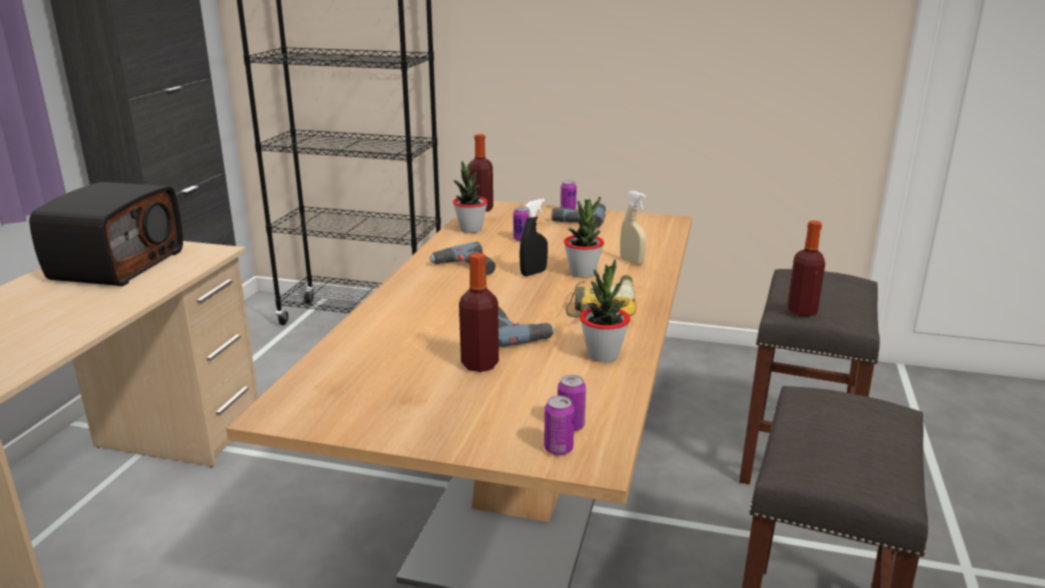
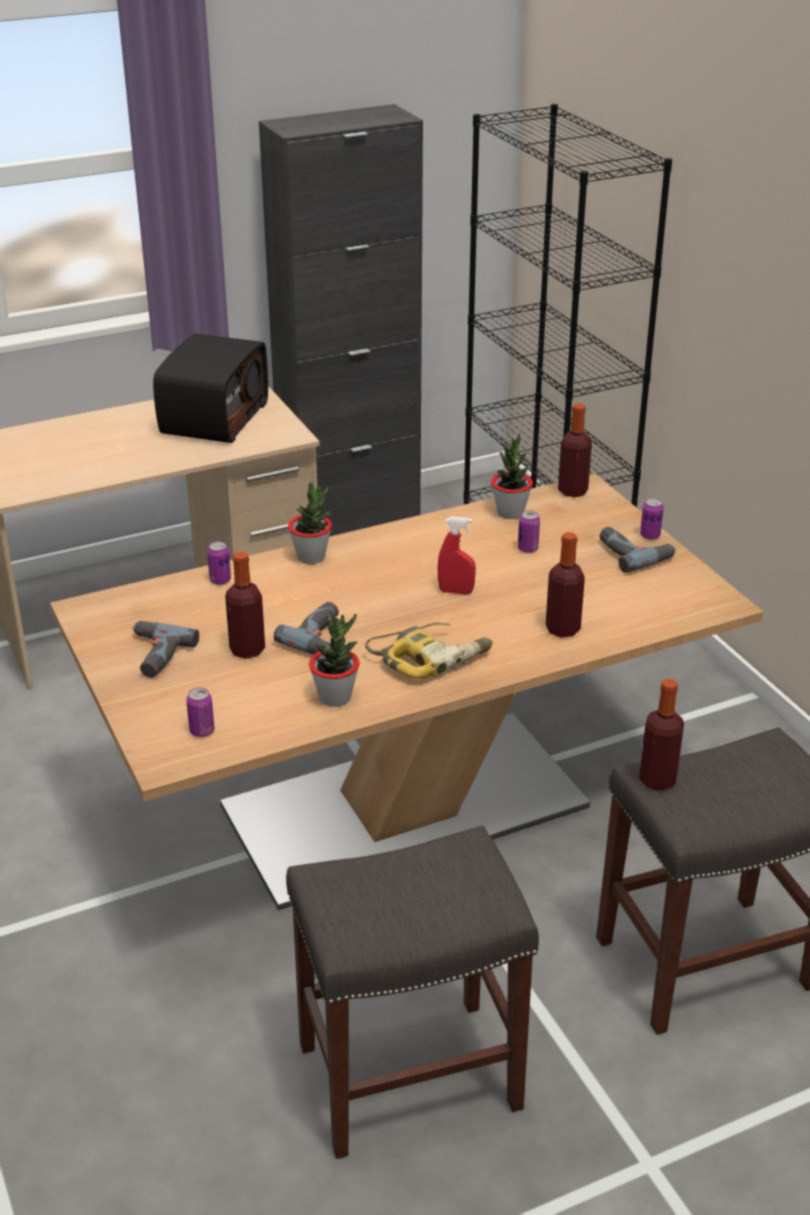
camera: 50 degrees right, 10 degrees up
radio [29,182,183,286] -> radio turned 45 degrees counterclockwise [153,333,268,443]
power drill [429,242,496,275] -> power drill moved to [132,621,199,678]
black spray bottle [519,199,548,276] -> red spray bottle [438,517,476,594]
can [544,396,574,455] -> can moved to [207,541,231,585]
potted plant [564,197,604,278] -> potted plant moved to [288,482,332,564]
beige spray bottle [620,191,646,265] -> bottle [546,532,585,637]

